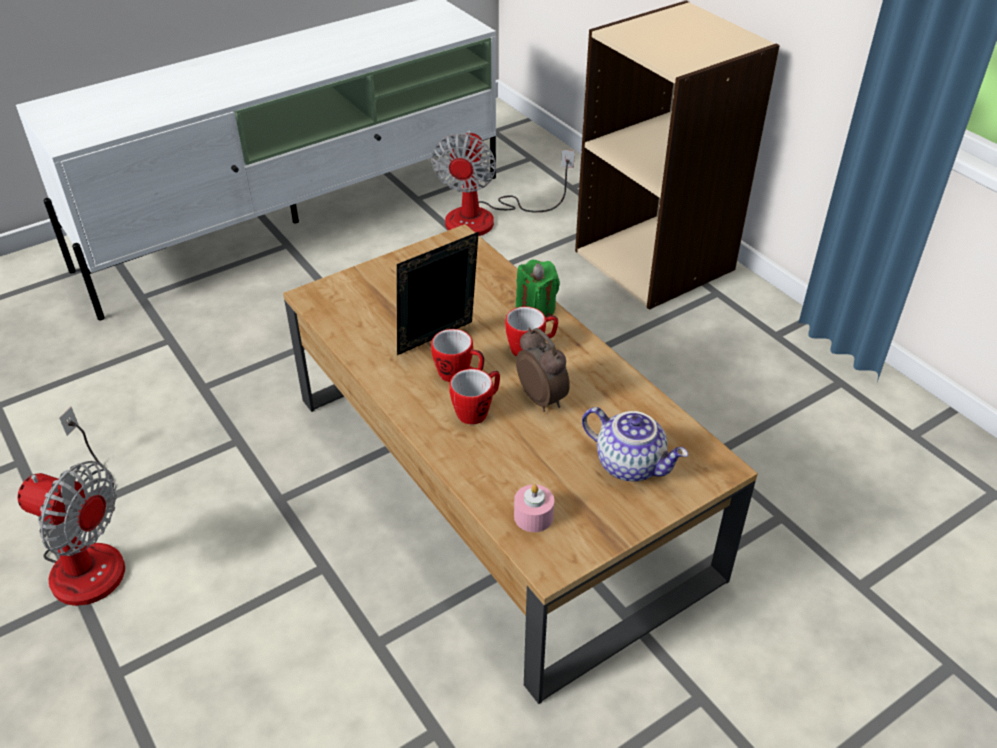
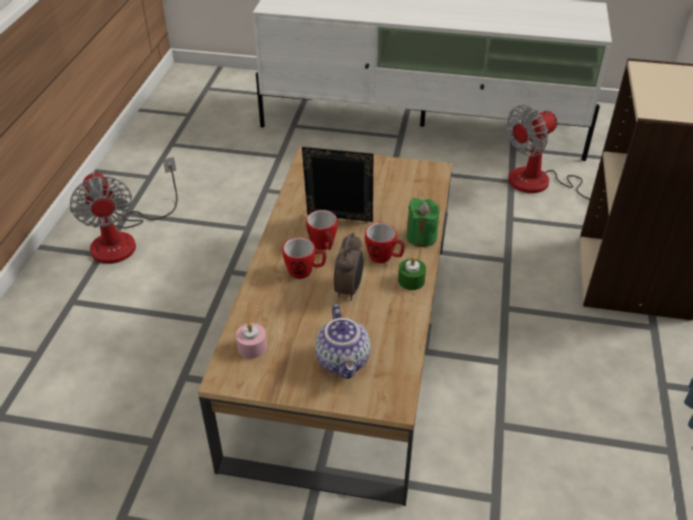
camera: 45 degrees right, 0 degrees up
none -> green candle [398,257,426,290]

